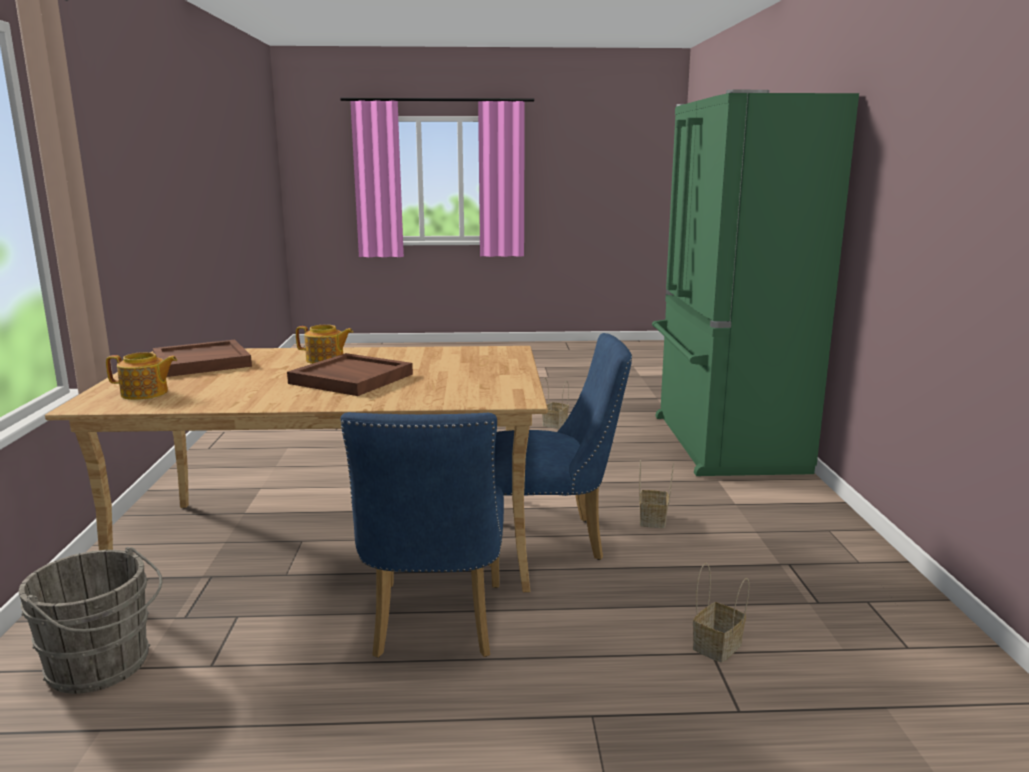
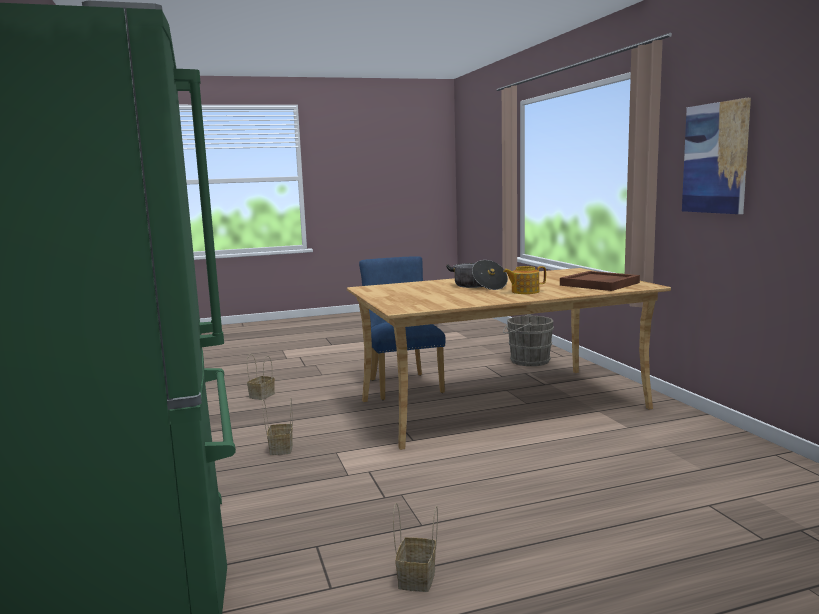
camera: 165 degrees right, 5 degrees down
teapot [106,352,177,400] -> none
brown tray [287,353,413,396] -> cooking pot [446,260,508,290]
blue chair [489,333,632,567] -> none
none -> picture [682,98,751,214]

